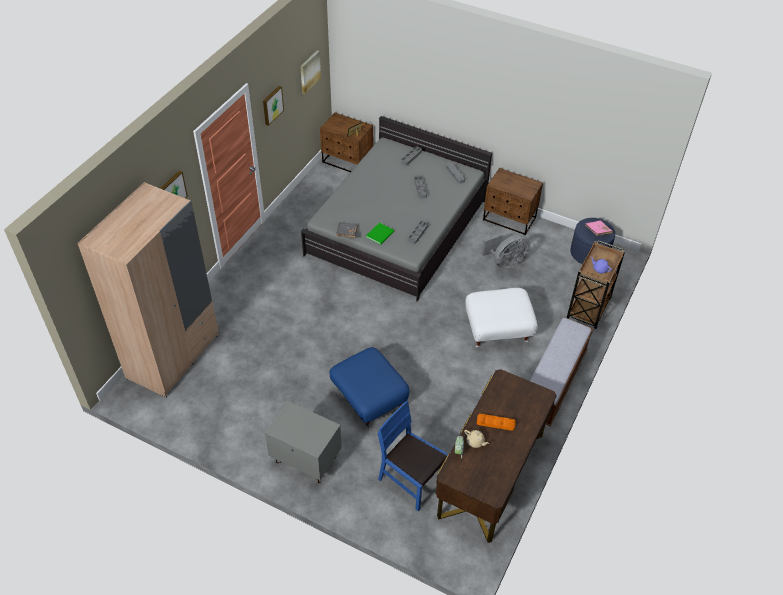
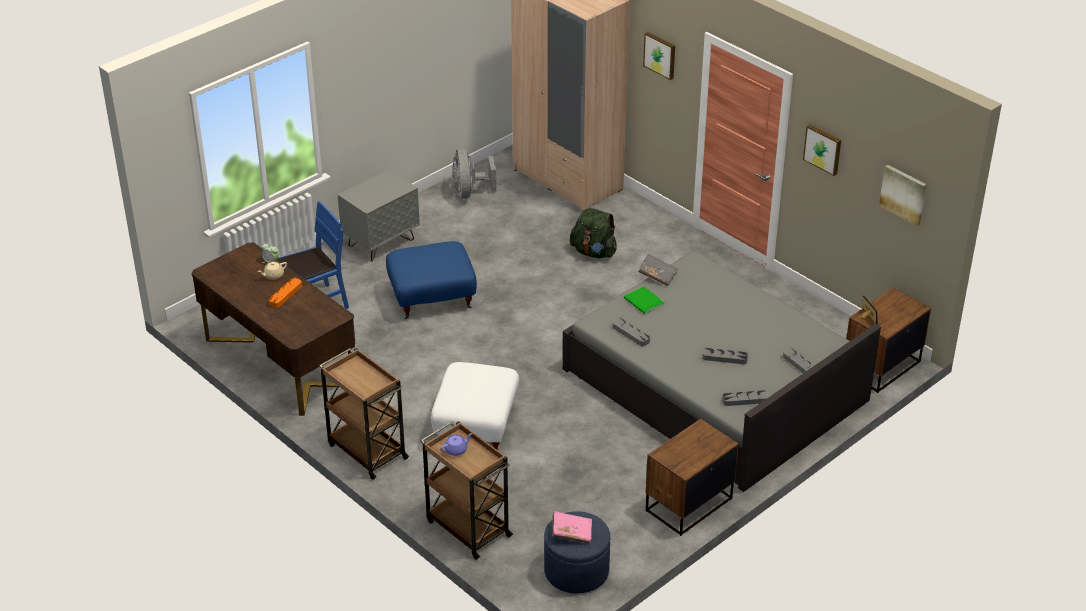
camera: 110 degrees right, 10 degrees down
grey fan [481,233,530,269] -> grey fan moved to [452,148,496,199]
bench [530,317,594,426] -> brown cart [319,348,409,480]
none -> green backpack [570,208,617,258]

